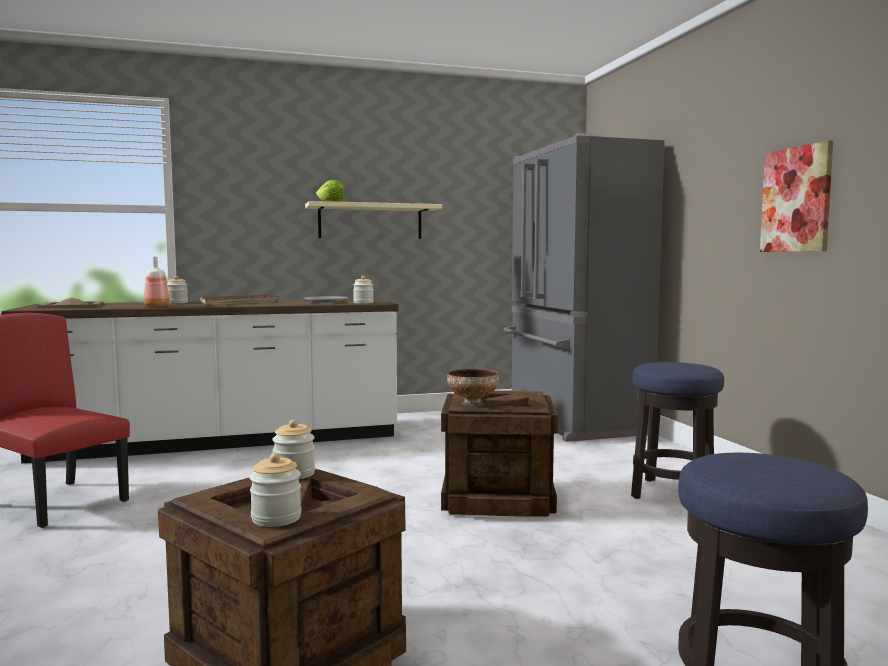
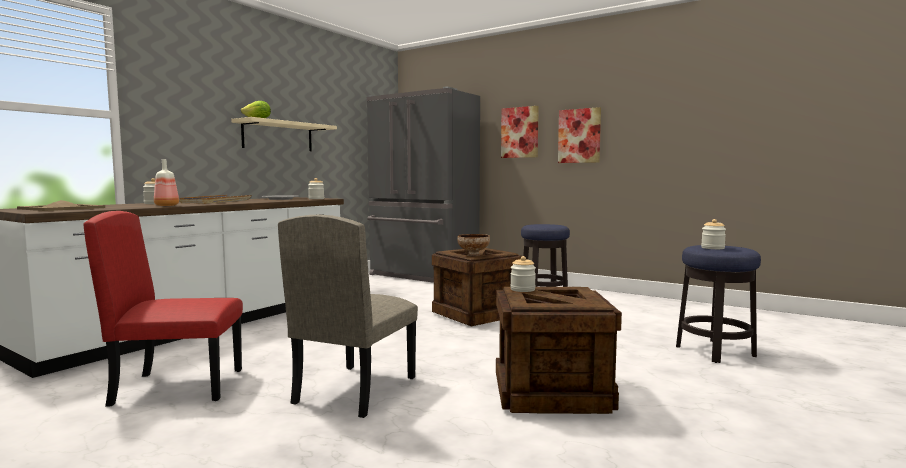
camera: 40 degrees left, 0 degrees up
jar [250,453,301,527] -> jar moved to [701,219,726,249]
none -> beige chair [278,215,418,418]
none -> picture [501,106,539,158]

